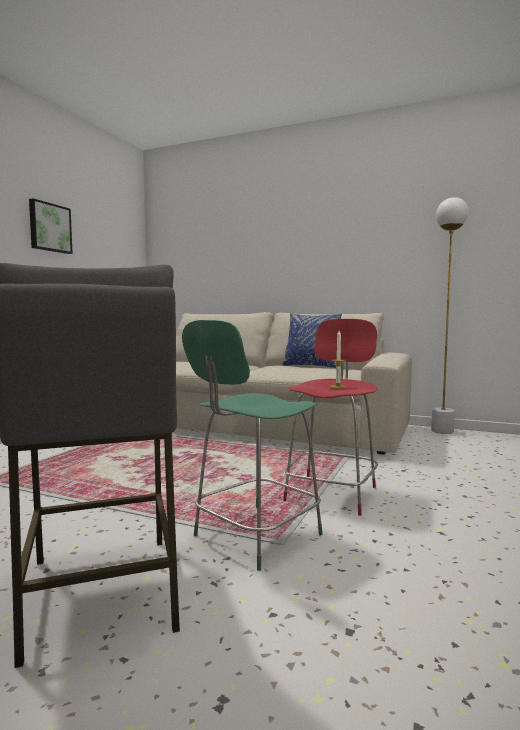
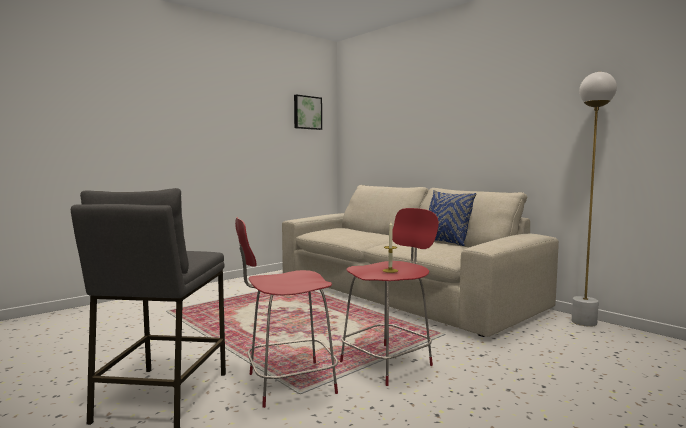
camera: 25 degrees right, 0 degrees up
picture [29,198,73,254] -> picture moved to [294,94,322,130]
green stool [182,320,323,571] -> red stool [235,217,338,408]

